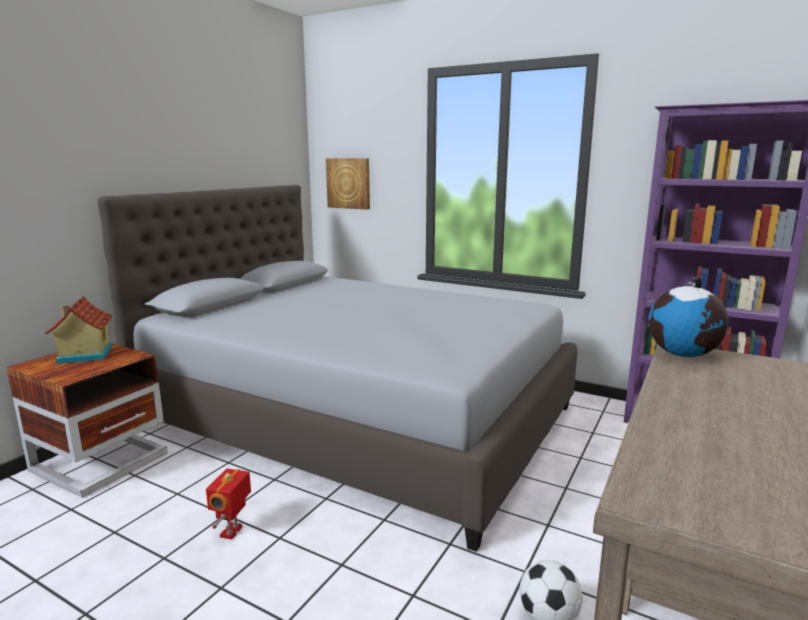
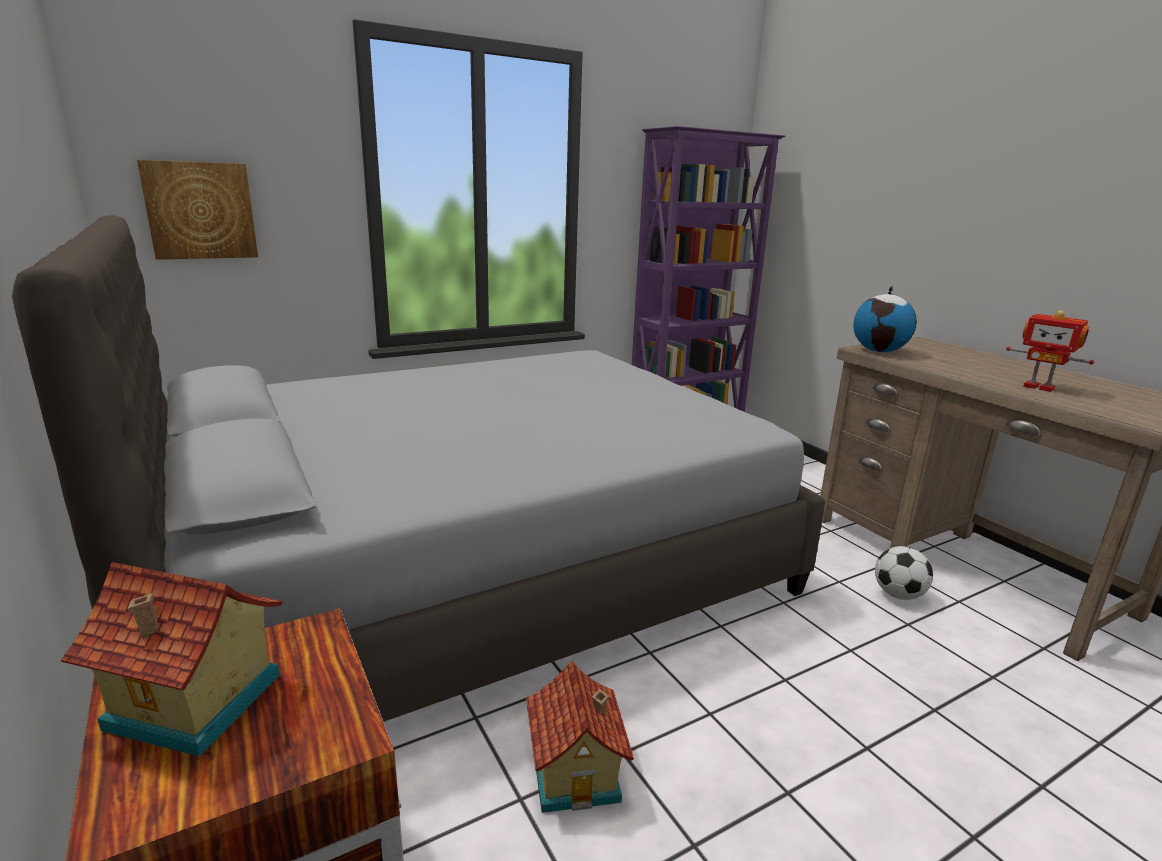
camera: 60 degrees left, 5 degrees up
toy robot [206,468,251,539] -> toy robot moved to [1006,310,1094,392]
none -> toy house [526,660,634,813]

